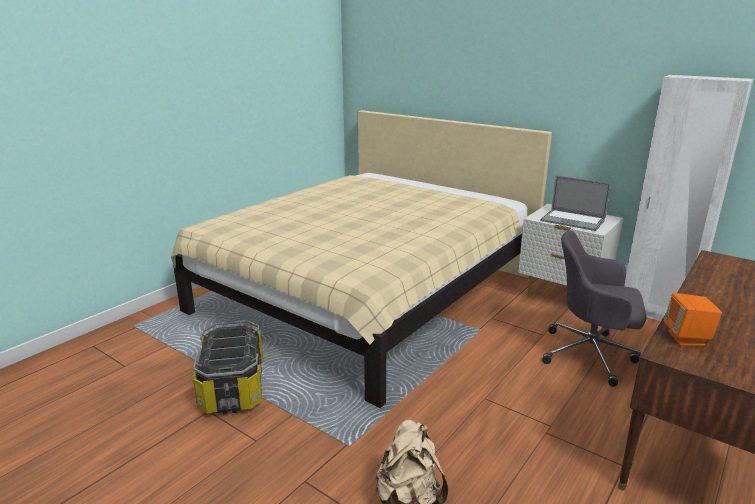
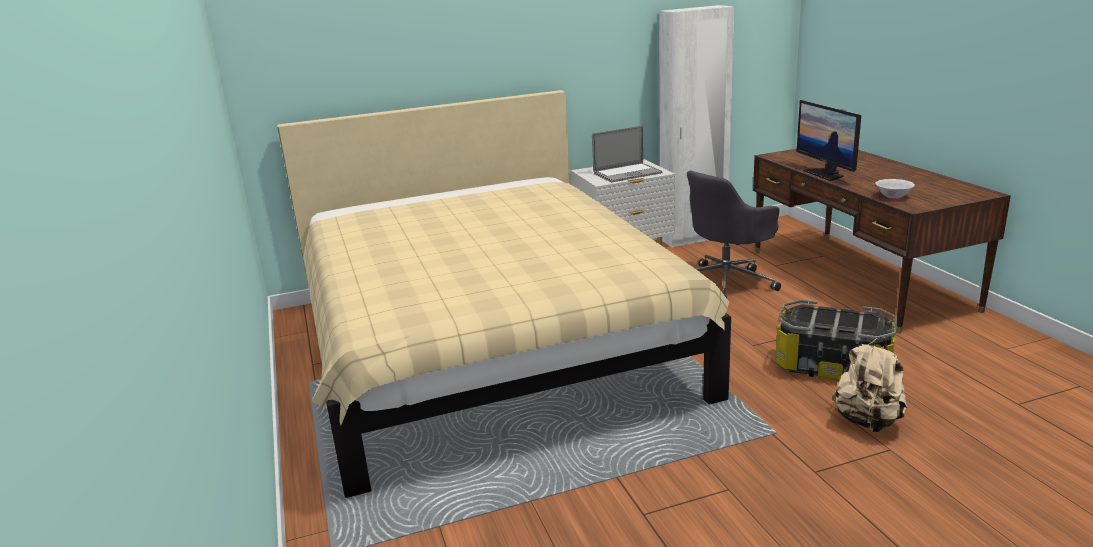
camera: 55 degrees left, 0 degrees up
storage box [193,320,263,414] -> storage box moved to [775,299,897,381]
orange speaker [664,293,722,346] -> white bowl [875,179,915,199]
none -> monitor [797,100,861,181]

